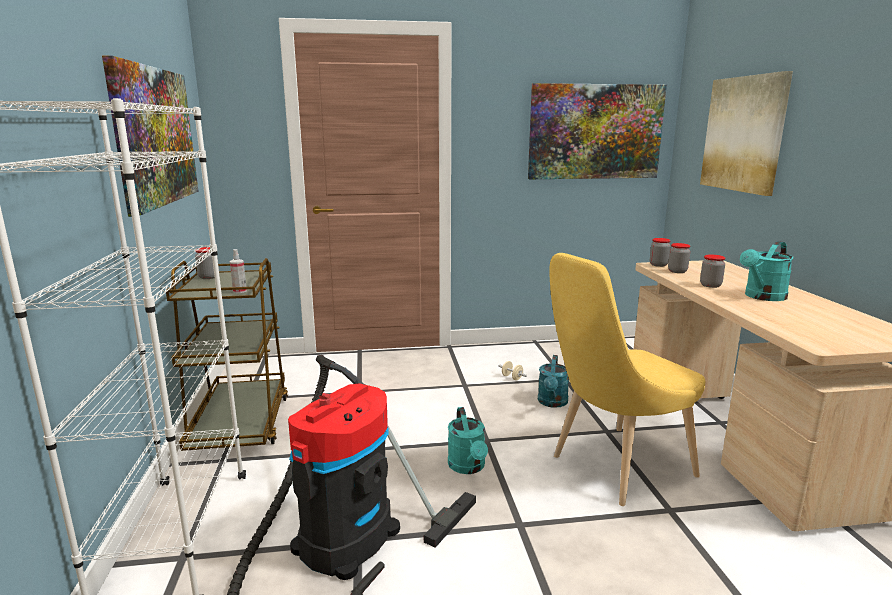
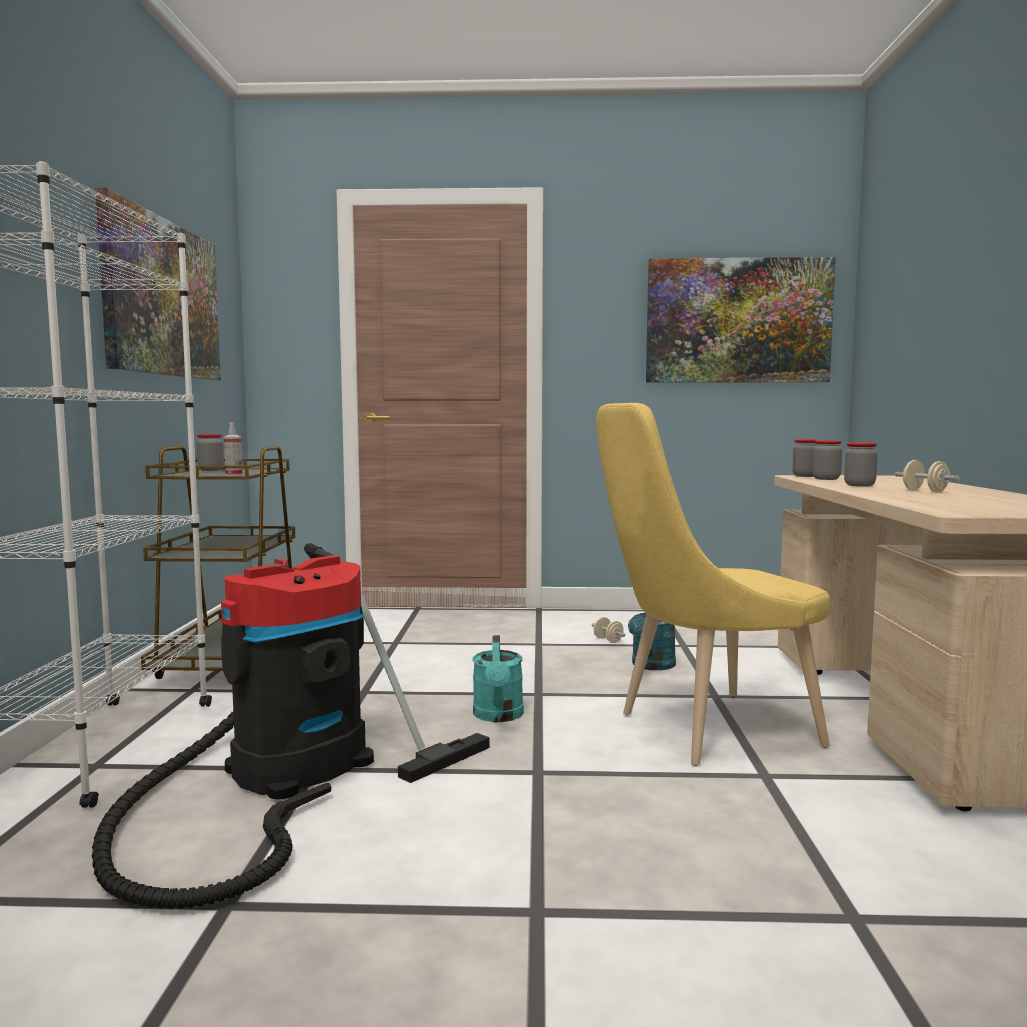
camera: 10 degrees right, 10 degrees down
picture [700,71,793,196] -> none
turquoise watering can [740,241,793,301] -> beige dumbbell [895,460,960,493]

